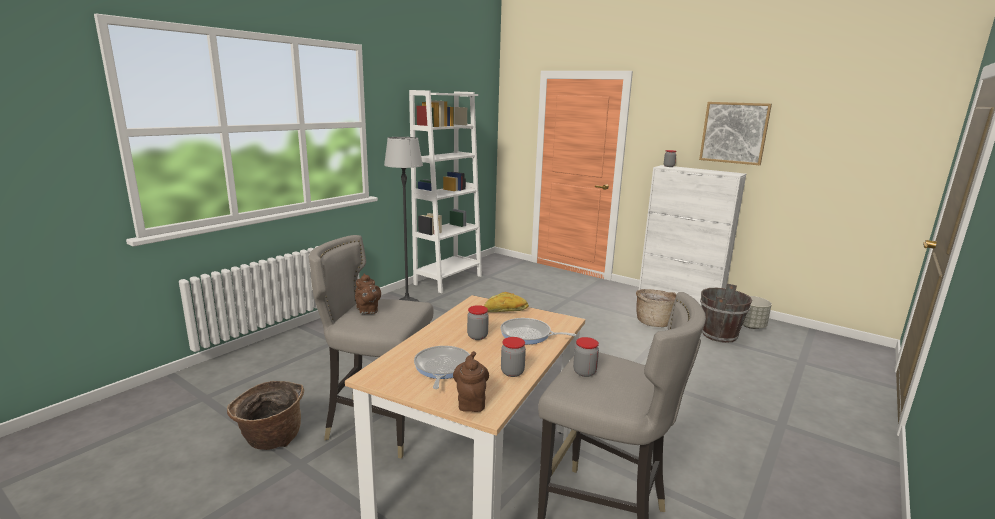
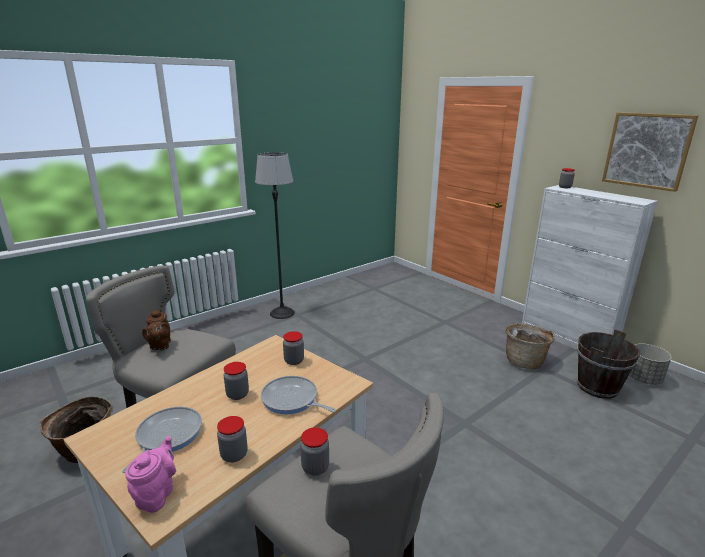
camera: 15 degrees right, 5 degrees up
white bookcase [409,90,482,293] -> none
brown teapot [453,351,489,412] -> pink teapot [125,436,176,513]
bread [484,292,529,312] -> jar [283,331,304,365]

